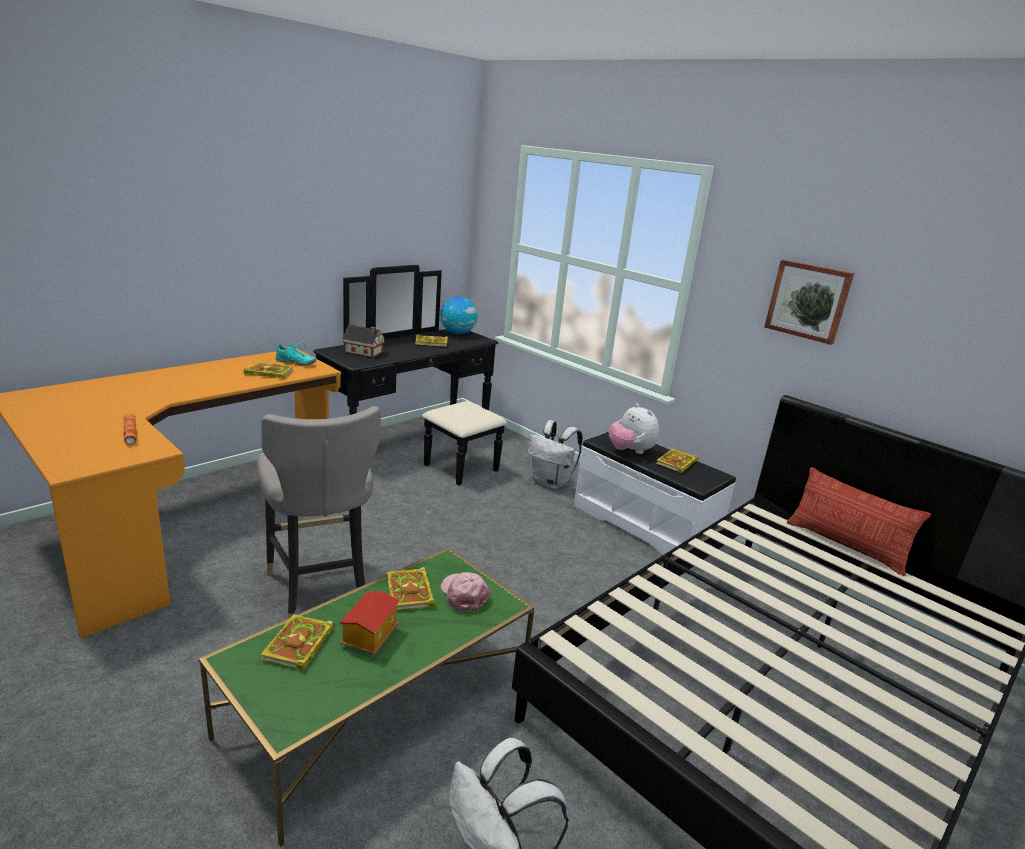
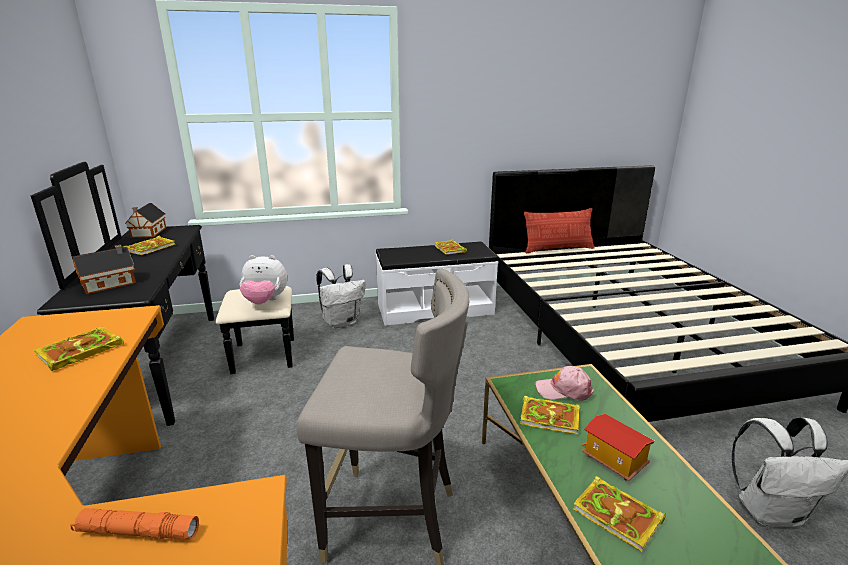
camera: 55 degrees left, 0 degrees up
turquoise shoe [275,343,316,366] -> none
globe [440,297,478,334] -> toy house [125,203,166,238]
plush toy [609,403,660,454] -> plush toy moved to [240,255,287,305]
picture [765,260,854,345] -> none

